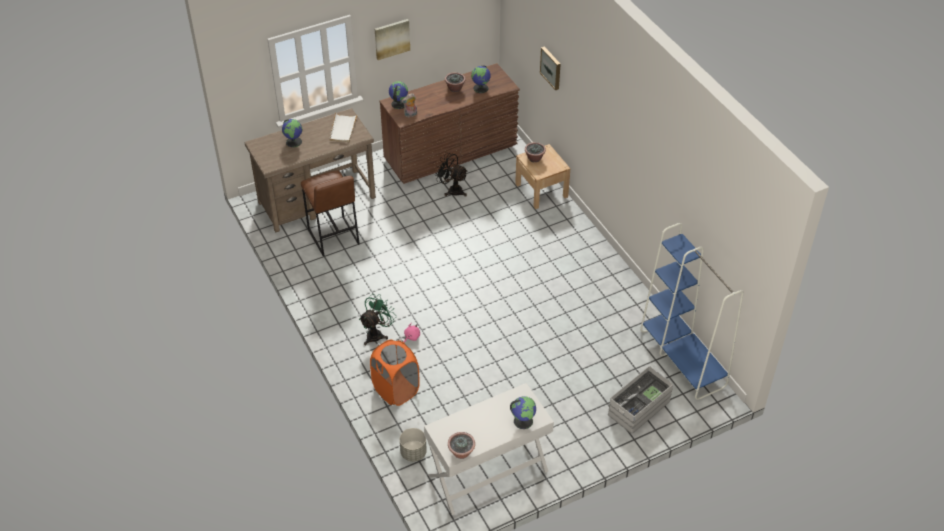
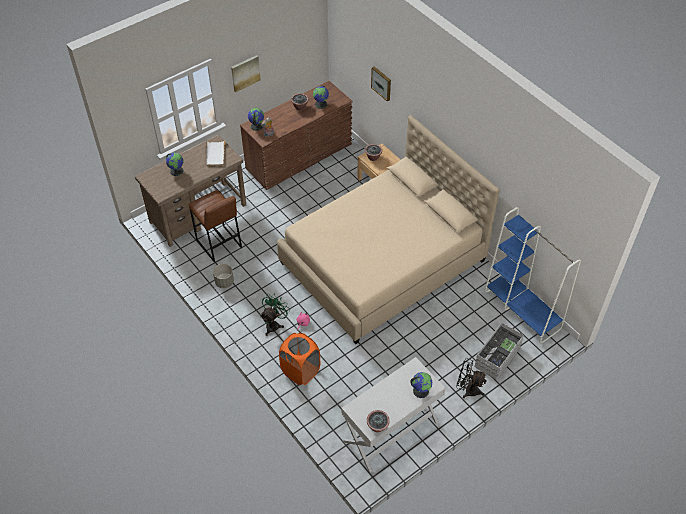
camera: 10 degrees left, 5 degrees up
grey planter [400,428,427,462] -> grey planter moved to [213,264,234,288]
black fan [436,152,468,197] -> black fan moved to [456,358,487,398]
none -> beige bed [277,115,500,344]

